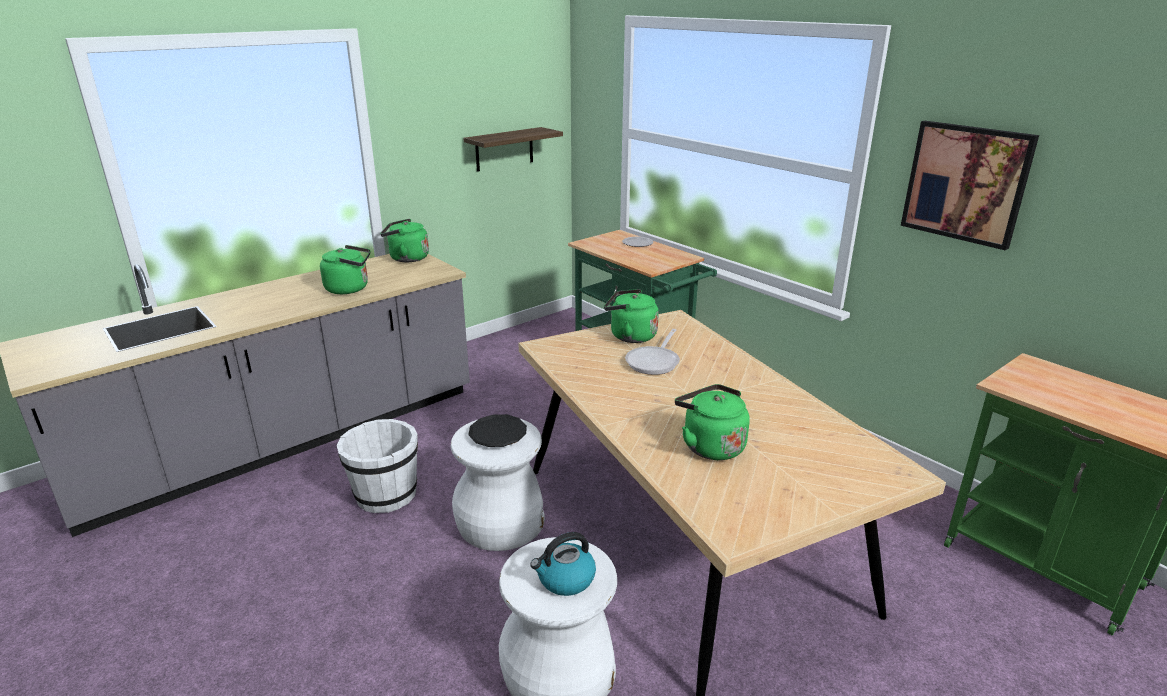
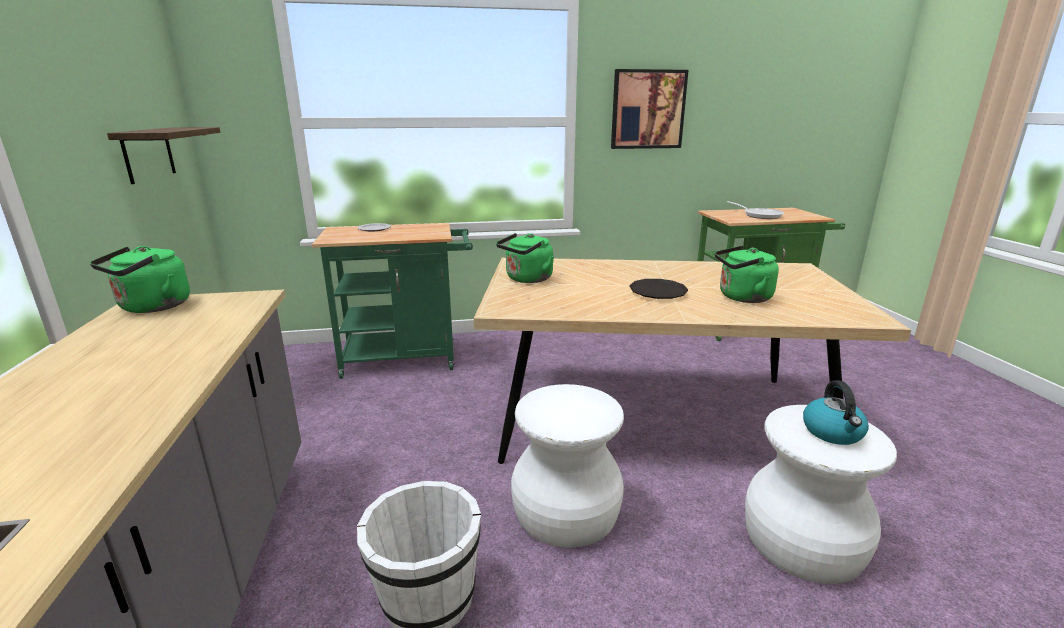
camera: 60 degrees left, 5 degrees down
green kettle [320,245,371,294] -> none
black plate [468,414,527,447] -> black plate moved to [629,279,688,299]
frying pan [625,329,680,375] -> frying pan moved to [727,201,784,219]

